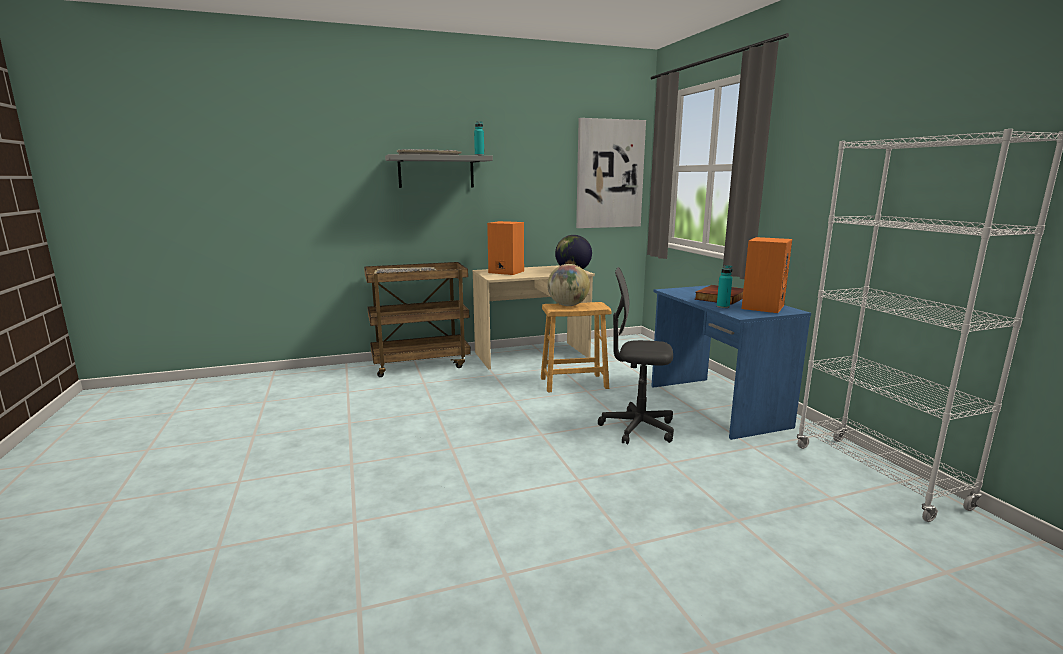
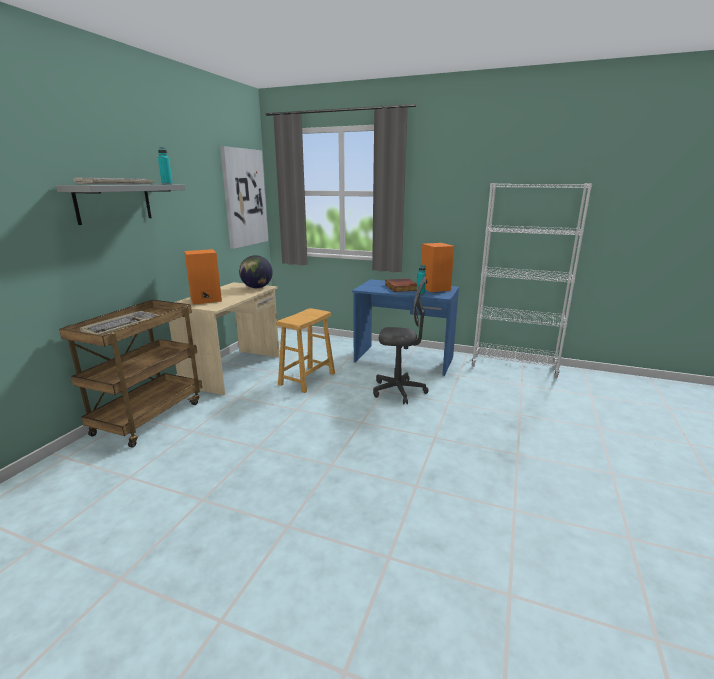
camera: 50 degrees left, 5 degrees up
globe [547,264,590,306] -> none
grey office chair [598,267,674,445] -> grey office chair turned 135 degrees counterclockwise [373,276,429,405]

